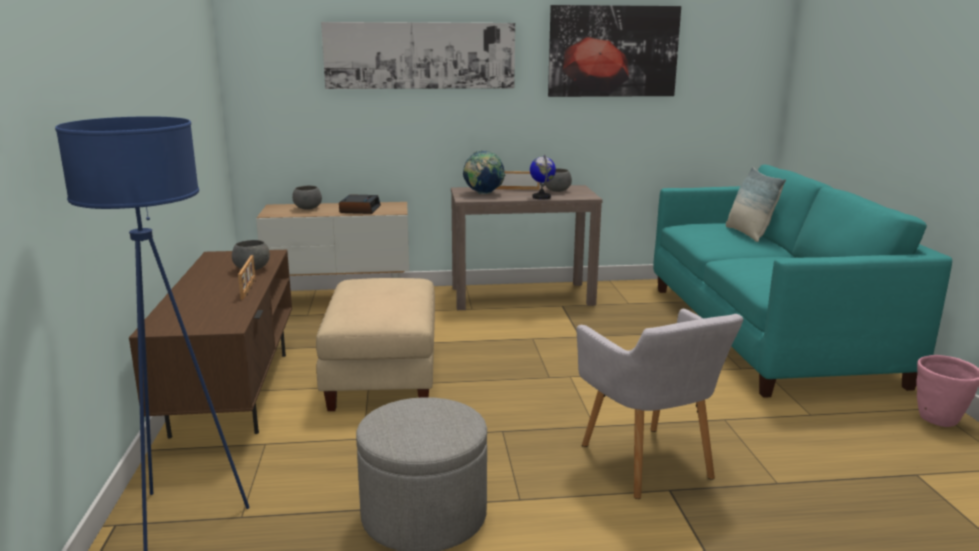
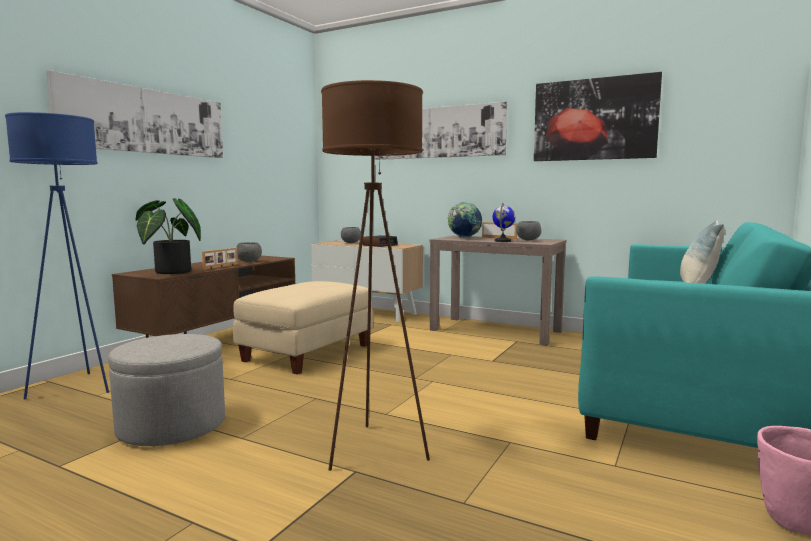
camera: 35 degrees right, 10 degrees down
grey armchair [577,309,743,499] -> brown floor lamp [321,80,430,471]
none -> picture [46,70,223,158]
none -> potted plant [135,198,201,274]

